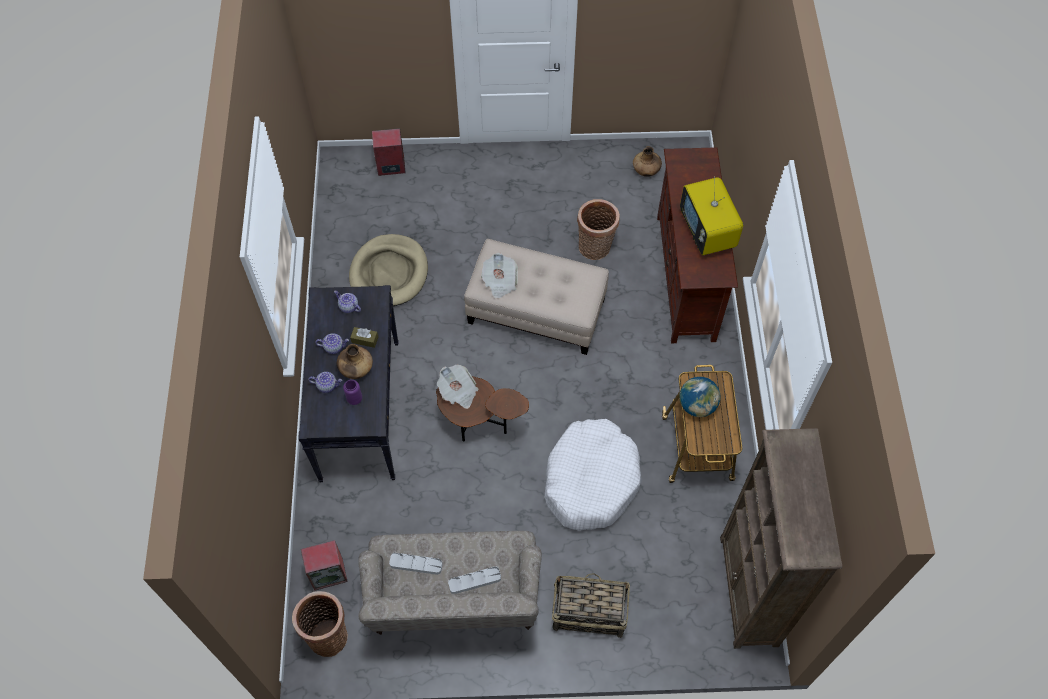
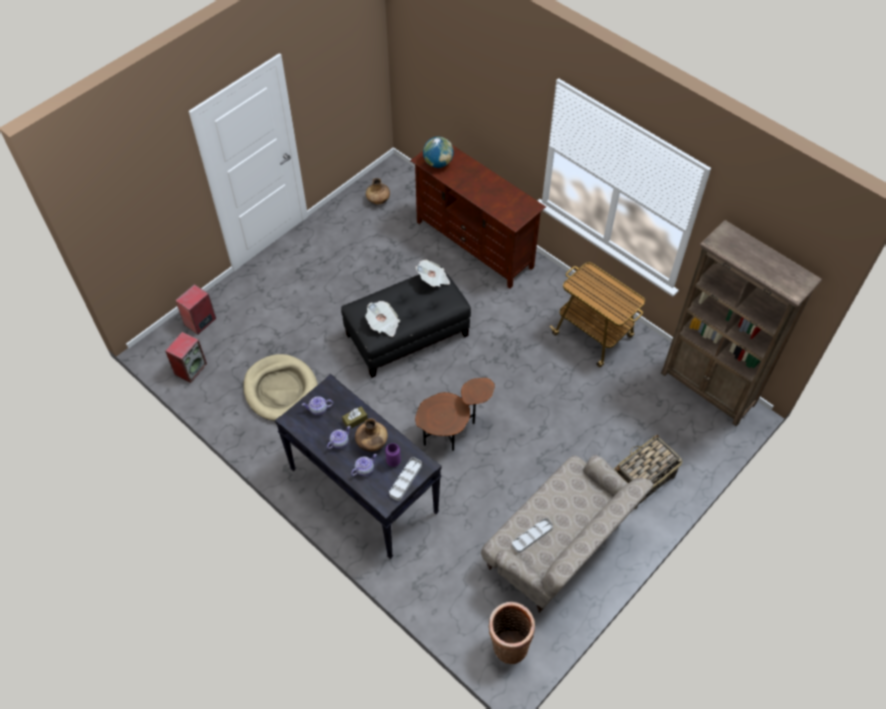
camera: 45 degrees left, 5 degrees down
speaker [301,540,348,590] -> speaker moved to [165,332,207,383]
newspaper [437,365,478,409] -> newspaper moved to [416,260,450,287]
grey tray [448,566,501,594] -> grey tray moved to [389,457,422,501]
beige ottoman [464,239,609,355] -> black ottoman [341,266,471,378]
white dog bed [545,419,641,531] -> none
basket [577,199,620,260] -> none
globe [679,377,721,417] -> globe moved to [423,137,454,168]
television [680,176,743,255] -> none

